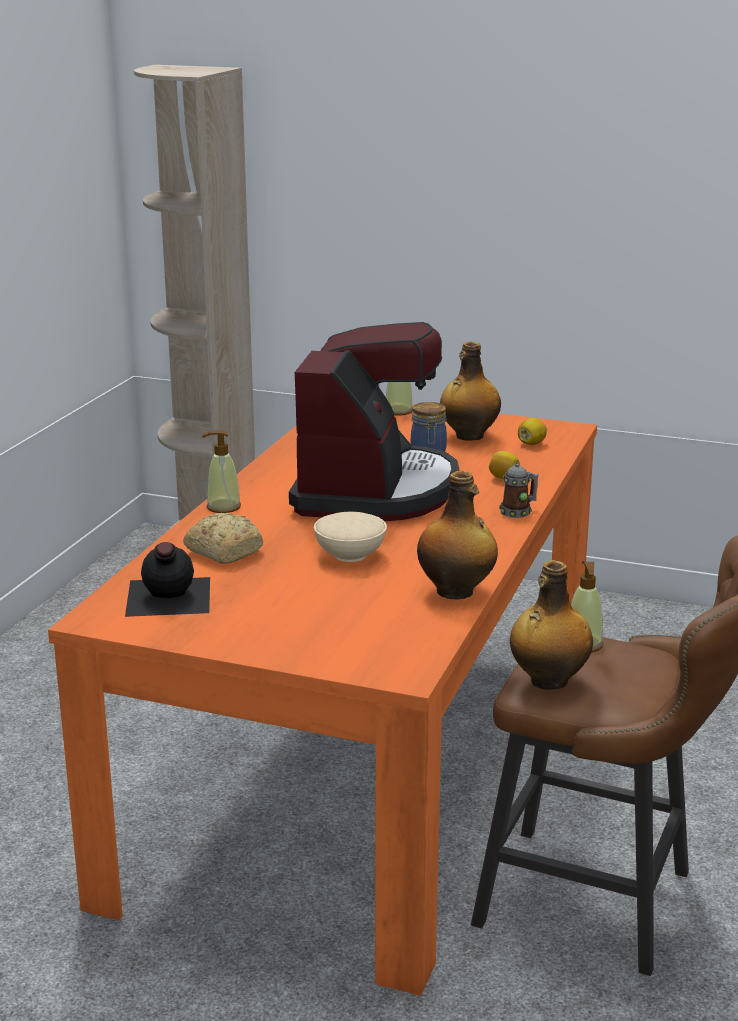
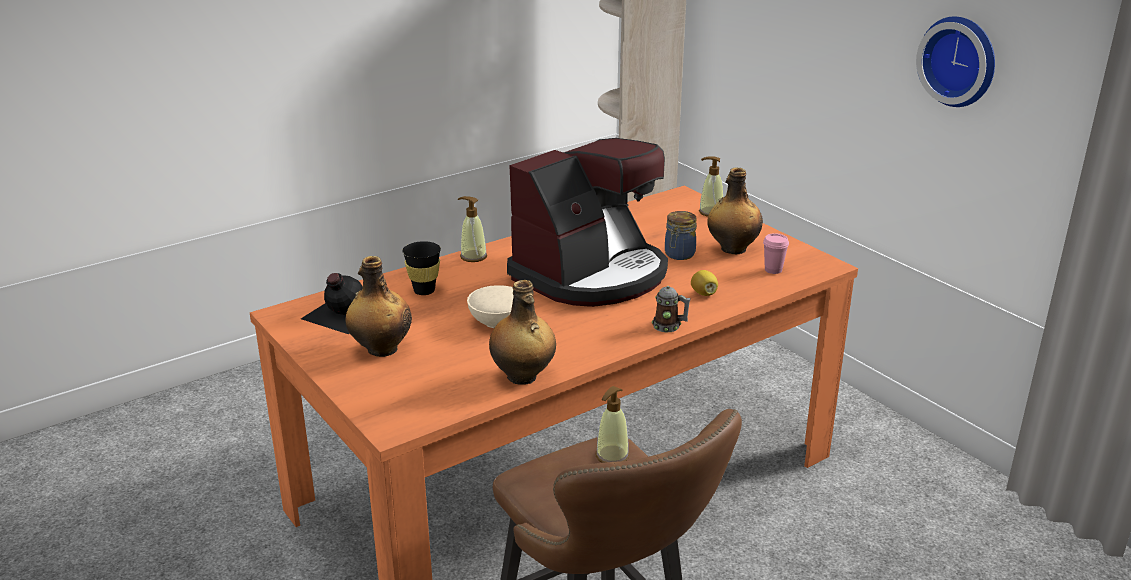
camera: 35 degrees right, 5 degrees up
bread [183,513,263,564] -> black cup [402,241,441,295]
bottle [510,560,593,690] -> bottle moved to [345,256,412,357]
lemon [518,418,547,445] -> pink cup [763,233,789,274]
none -> wall clock [916,16,995,107]

